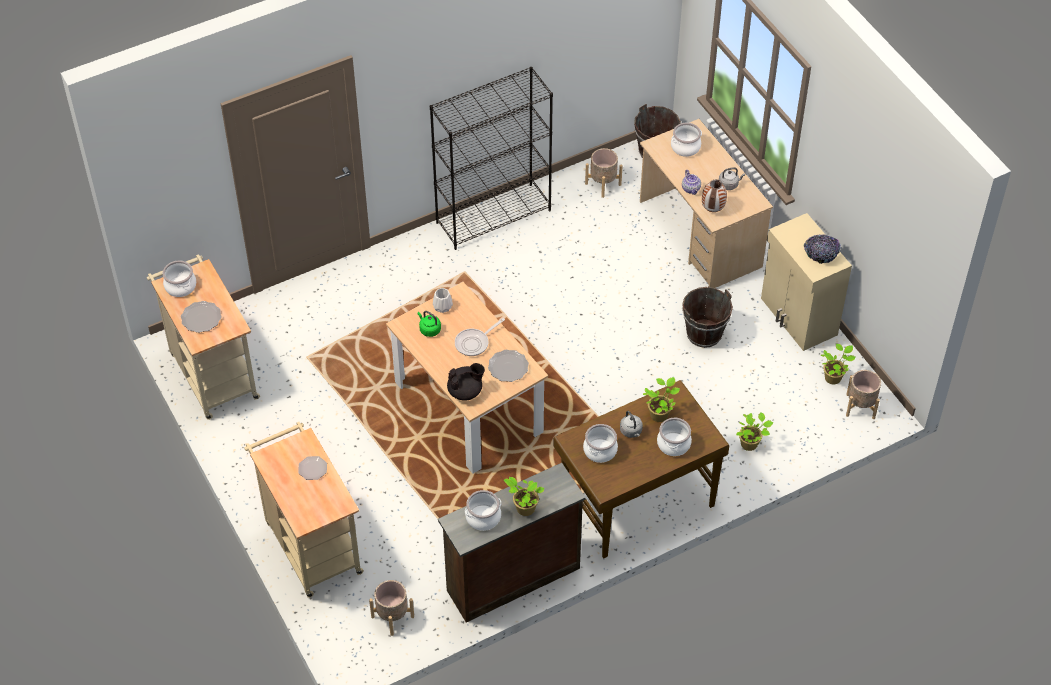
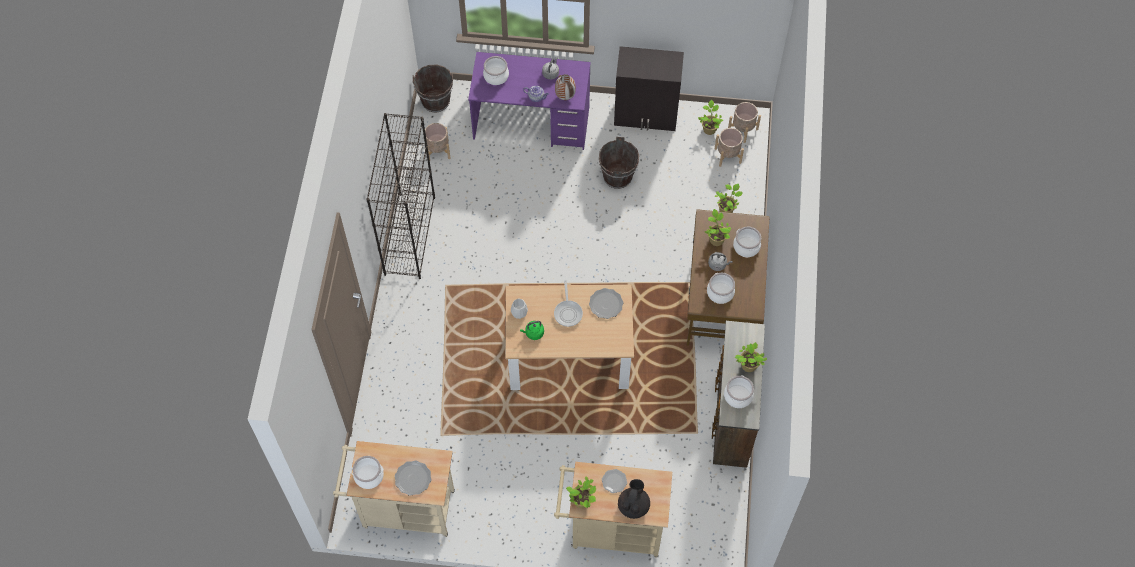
camera: 55 degrees left, 10 degrees up
beige planter [369,580,414,636] -> beige planter moved to [715,128,744,167]
black teapot [447,363,485,401] -> black teapot moved to [618,479,650,519]
beige desk [640,119,773,288] -> purple desk [468,52,591,150]
beige cabinet [761,213,852,351] -> black cabinet [614,46,684,131]
bowl [804,234,841,264] -> none
none -> potted plant [566,476,596,508]

